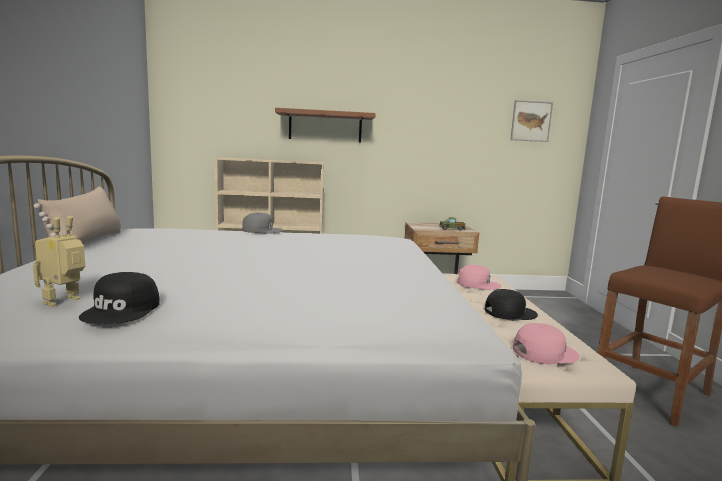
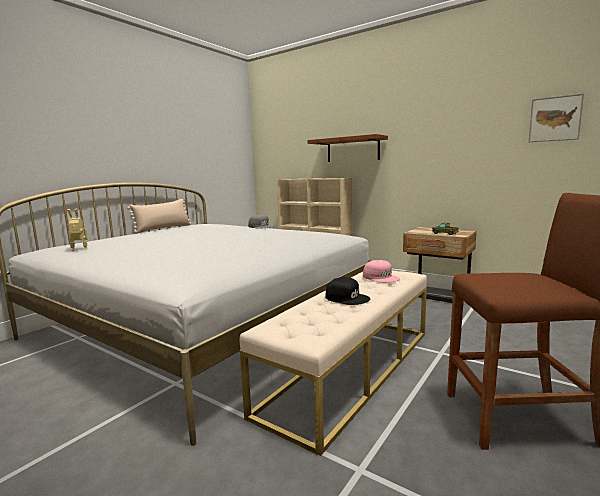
camera: 40 degrees right, 0 degrees up
black cap [79,272,160,324] -> none
pink cap [513,323,579,364] -> none

